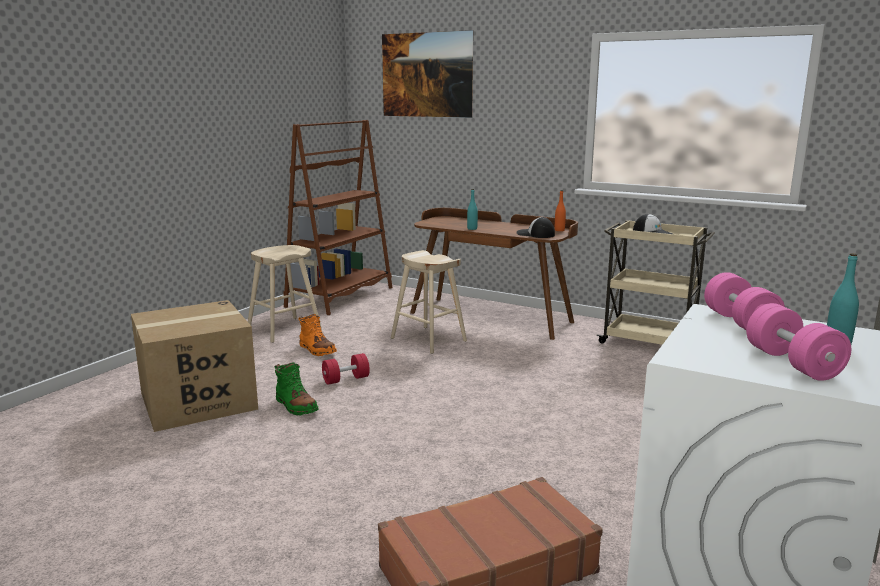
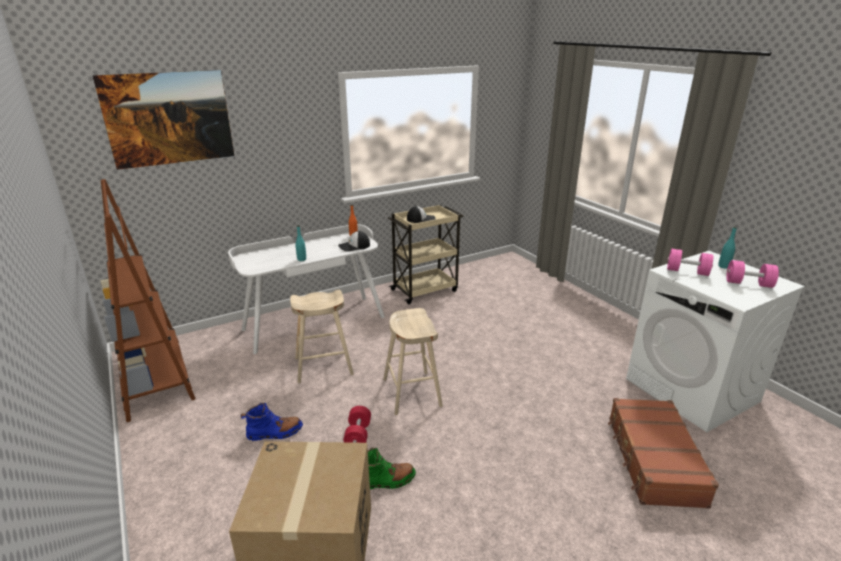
camera: 60 degrees left, 10 degrees up
beige stool [248,245,322,343] -> beige stool moved to [383,308,443,415]
orange boot [298,314,337,356] -> blue boot [241,403,303,441]
brown desk [410,208,578,340] -> white desk [228,224,385,354]

